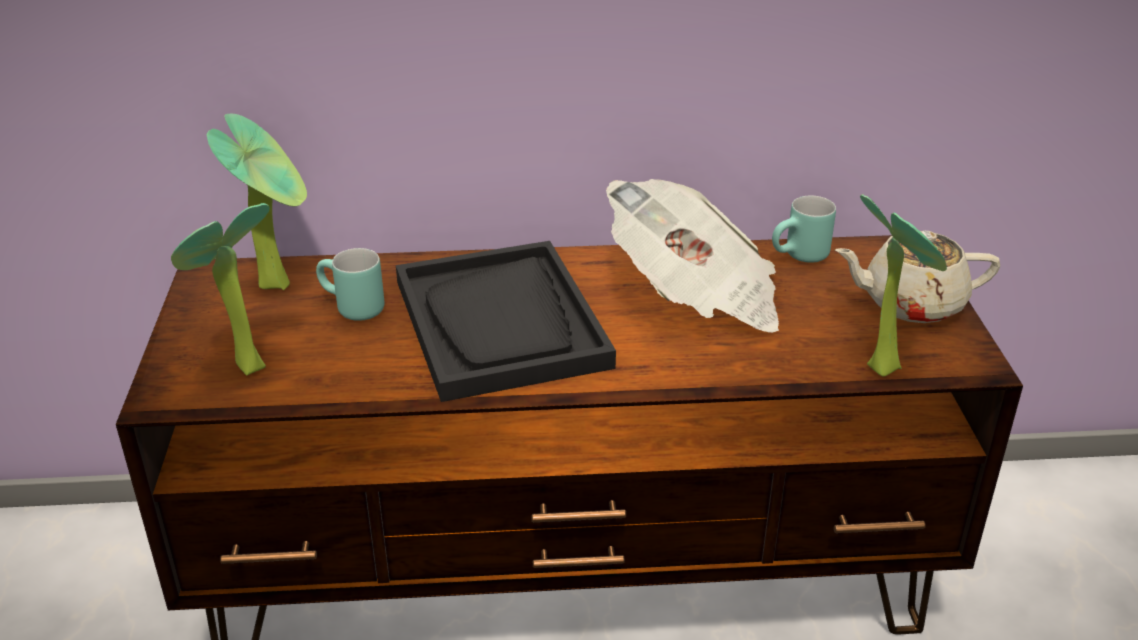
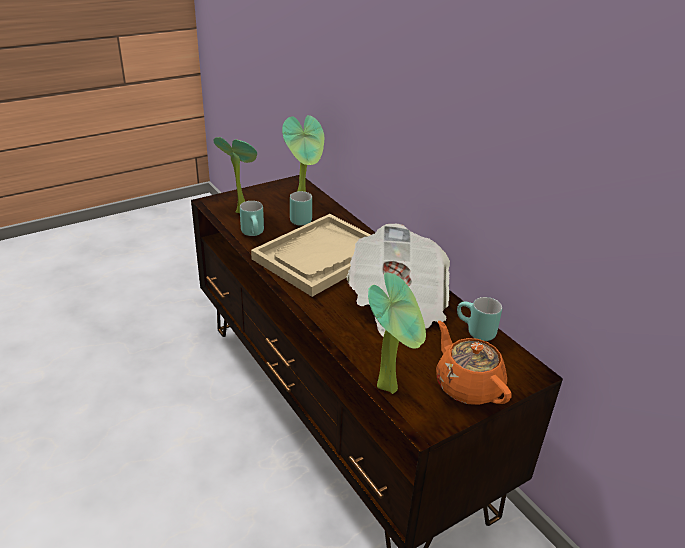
camera: 60 degrees right, 0 degrees up
black tray [396,241,616,402] -> beige tray [251,214,371,297]
beige teapot [835,231,1000,323] -> orange teapot [436,321,512,405]
none -> turquoise mug [240,201,264,236]

